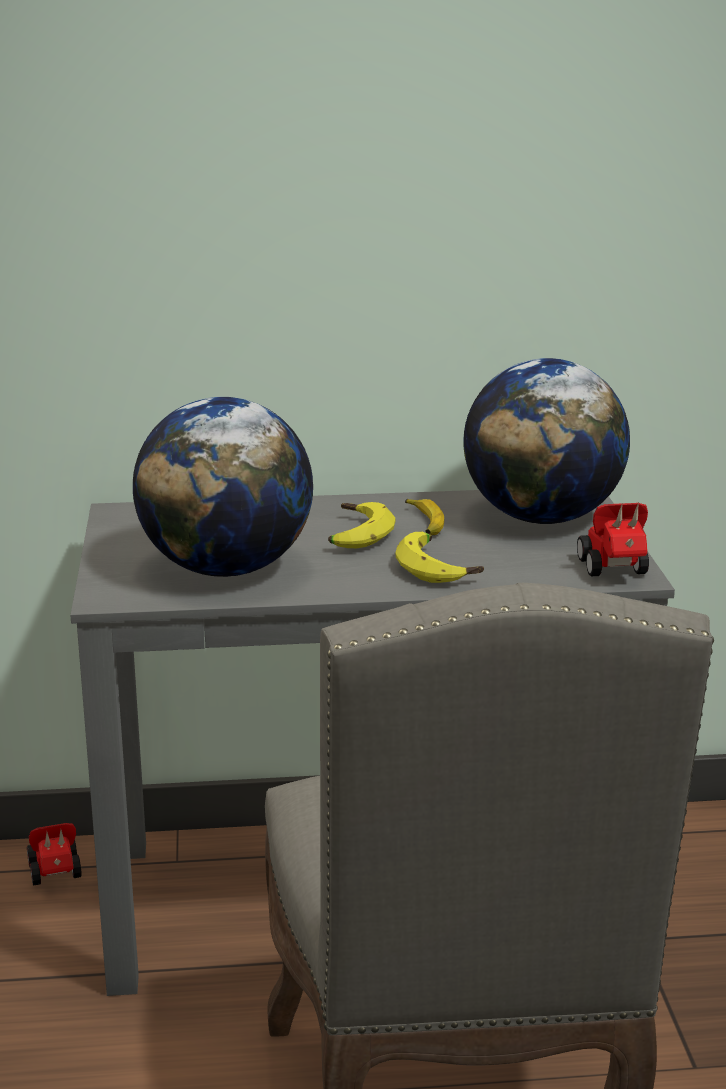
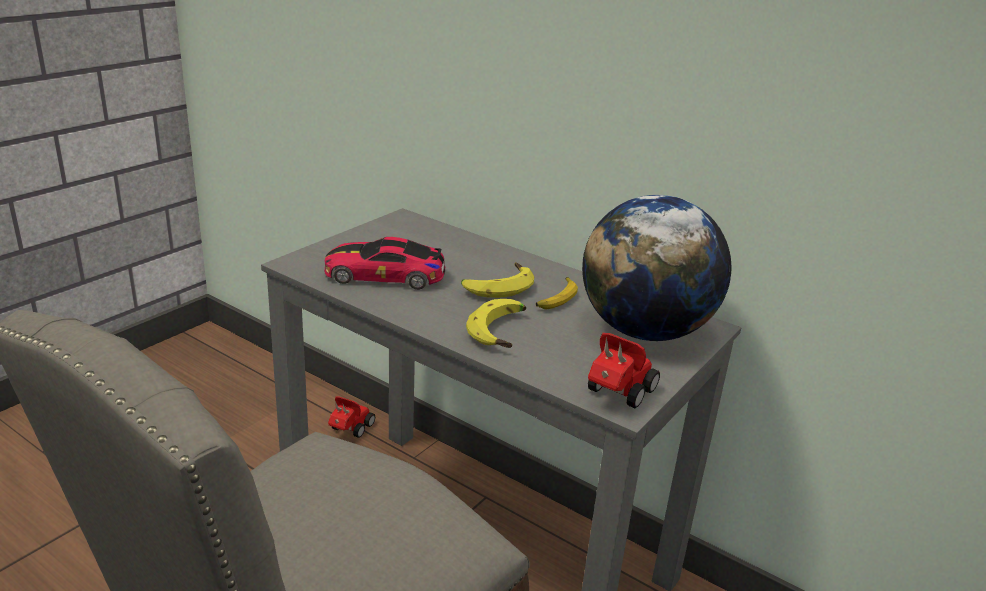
camera: 40 degrees right, 5 degrees up
globe [133,397,313,577] -> toy car [324,237,445,290]

